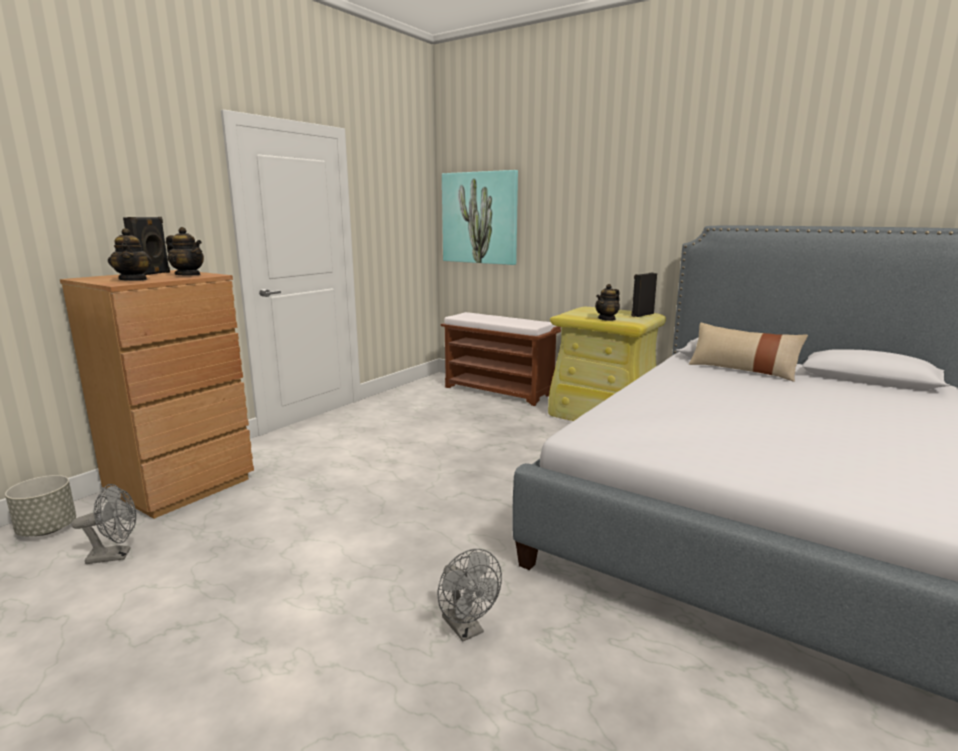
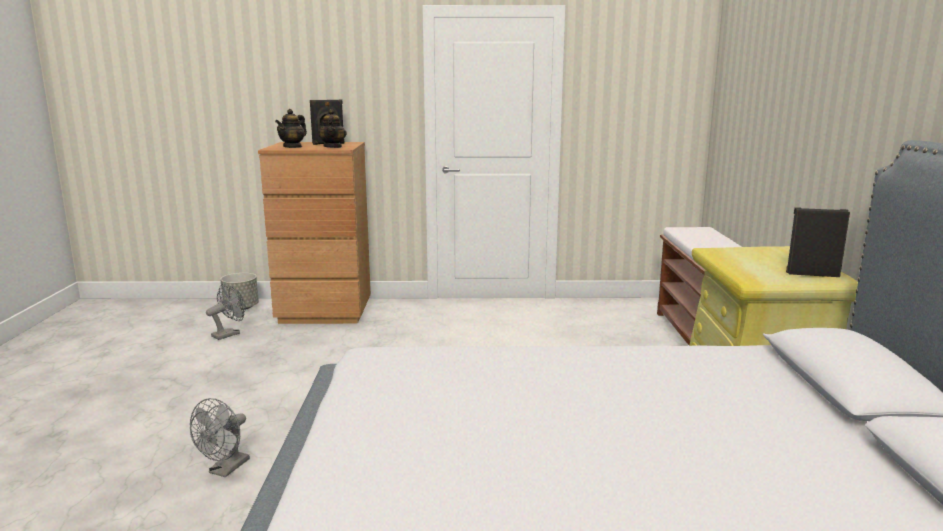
camera: 55 degrees right, 0 degrees up
grey fan [71,484,136,564] -> grey fan turned 90 degrees counterclockwise [206,284,246,340]
picture [442,170,518,265] -> none
teapot [595,284,620,321] -> none
beige pillow [689,322,808,382] -> none

